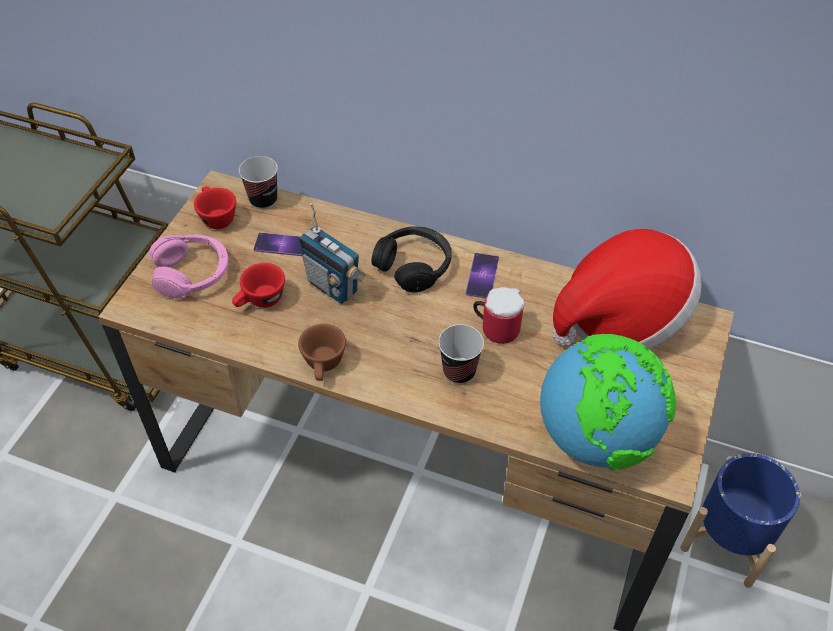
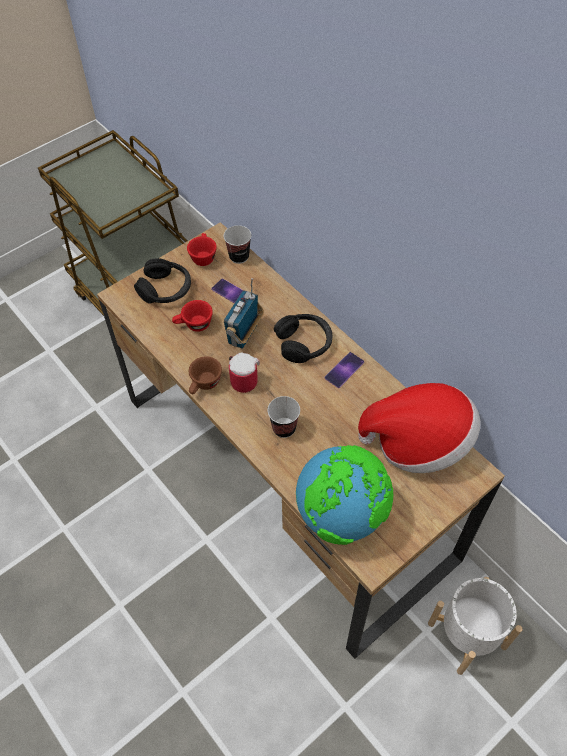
camera: 30 degrees right, 5 degrees up
pink headphones [149,235,229,299] -> black headphones [134,258,191,303]
radio [299,203,366,304] -> radio turned 45 degrees clockwise [224,278,264,349]
mug [473,287,525,344] -> mug moved to [229,352,260,393]
blue planter [681,453,801,588] -> white planter [428,577,523,675]

